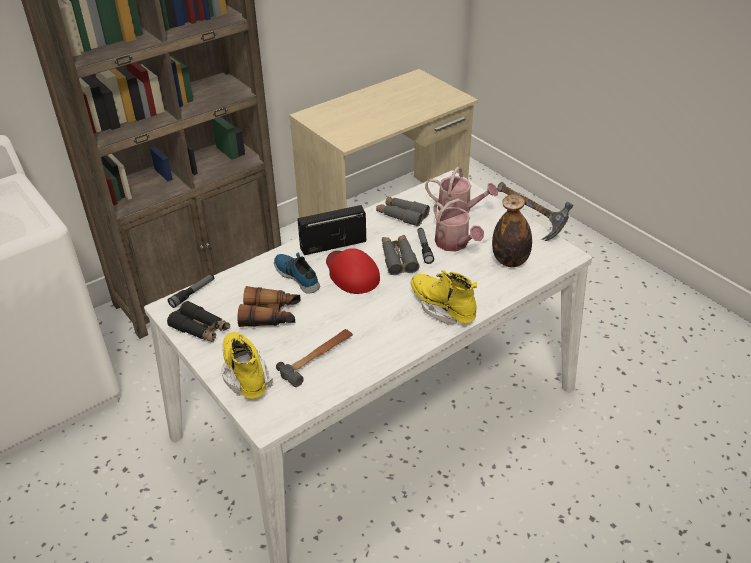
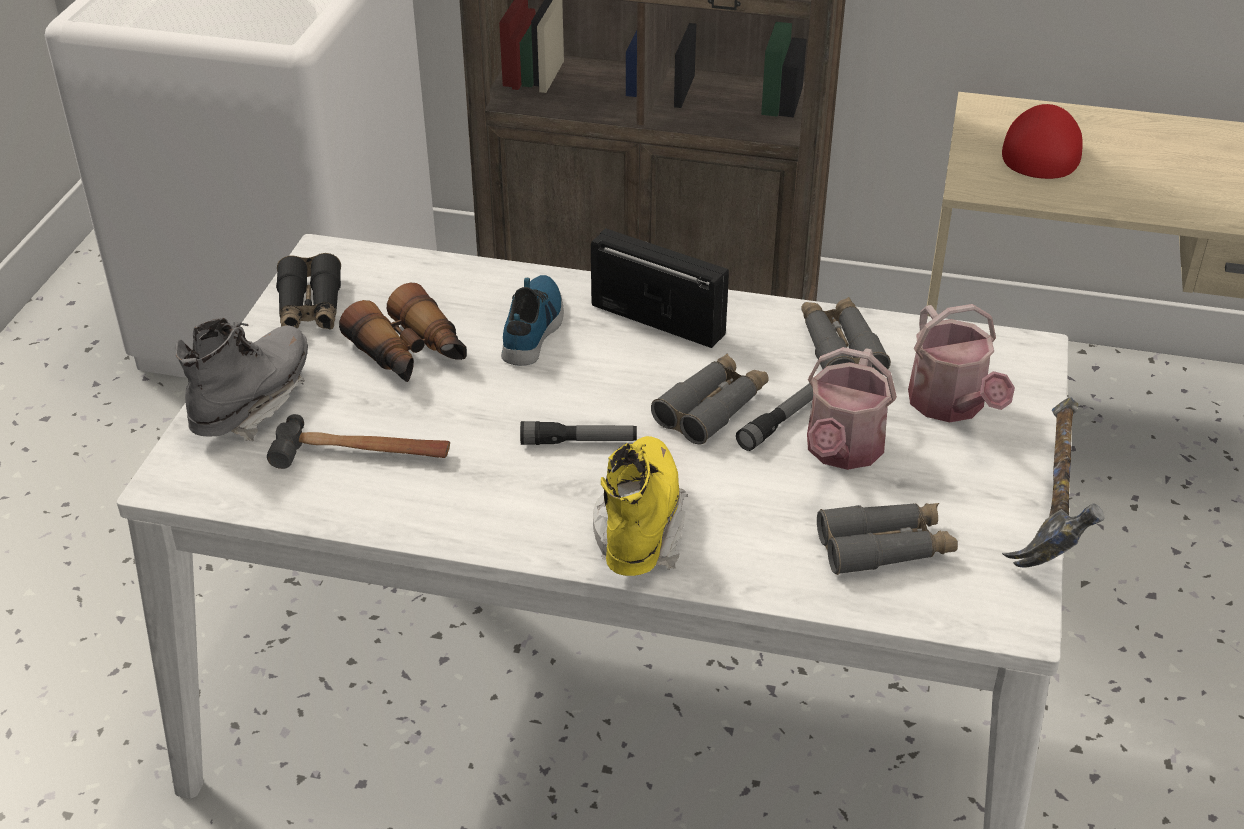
camera: 50 degrees right, 0 degrees up
flashlight [168,274,215,308] -> flashlight moved to [520,421,637,445]
yellow boot [221,332,273,399] -> grey boot [175,318,308,441]
red cap [326,248,380,294] -> red cap moved to [1002,104,1083,179]
bottle [492,194,532,267] -> grey binoculars [817,503,958,575]

